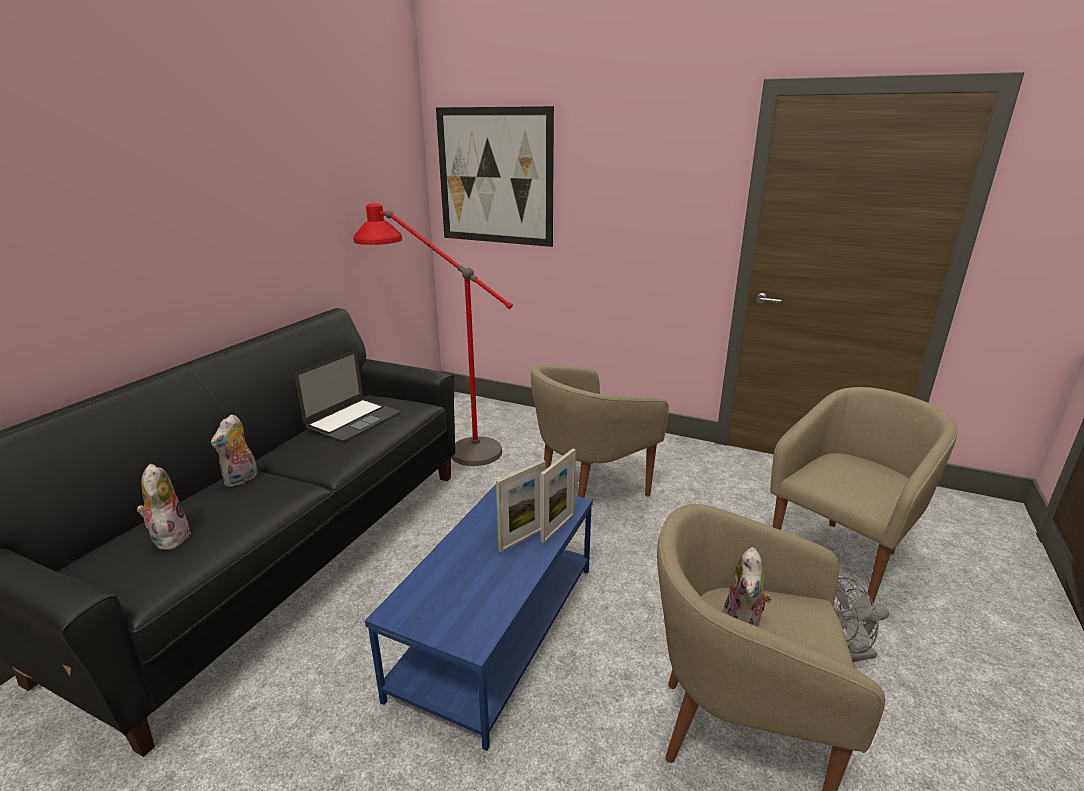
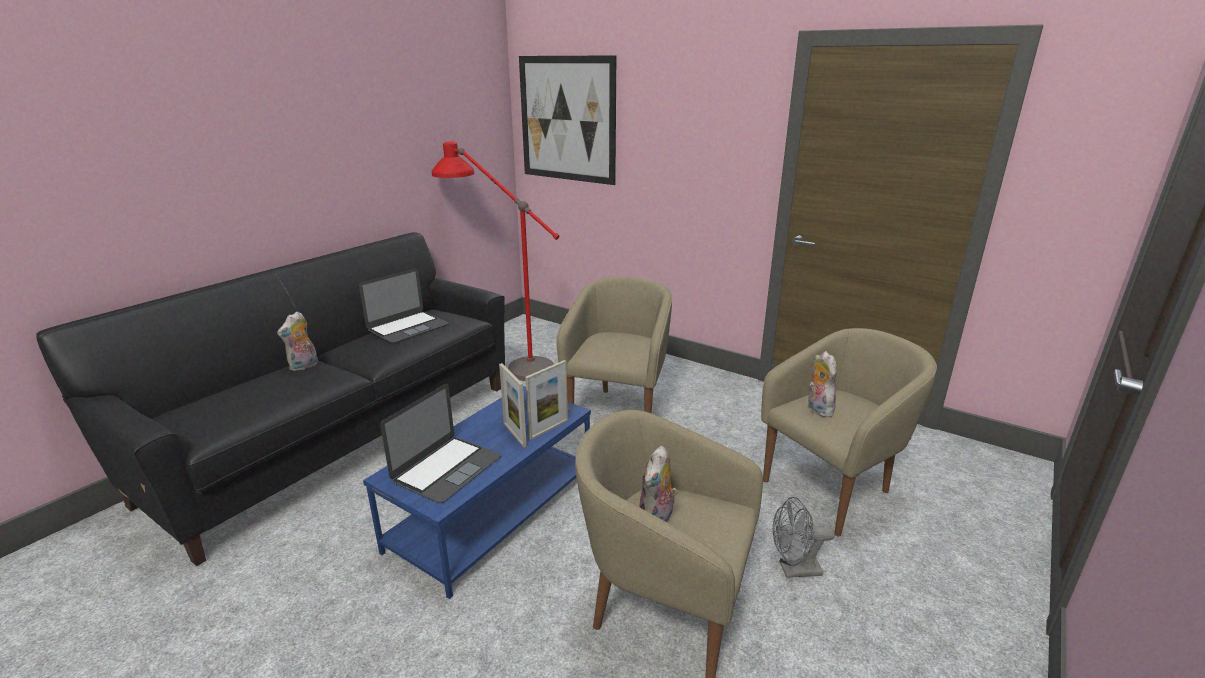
camera: 10 degrees right, 0 degrees up
plush toy [137,464,191,550] -> plush toy moved to [808,351,837,417]
picture frame [496,460,546,552] -> picture frame turned 90 degrees clockwise [499,363,527,447]
beige armchair [531,365,669,498] -> beige armchair turned 135 degrees clockwise [556,277,672,413]
none -> laptop [380,384,501,503]

